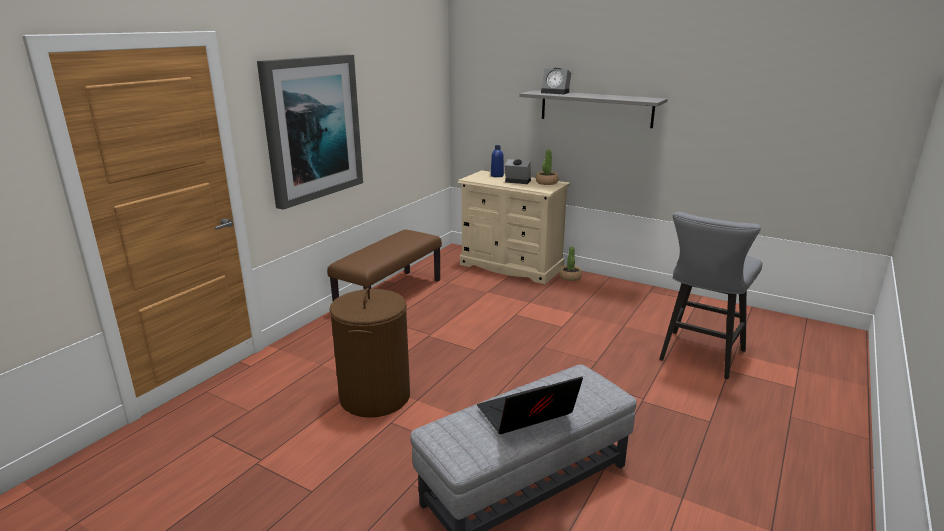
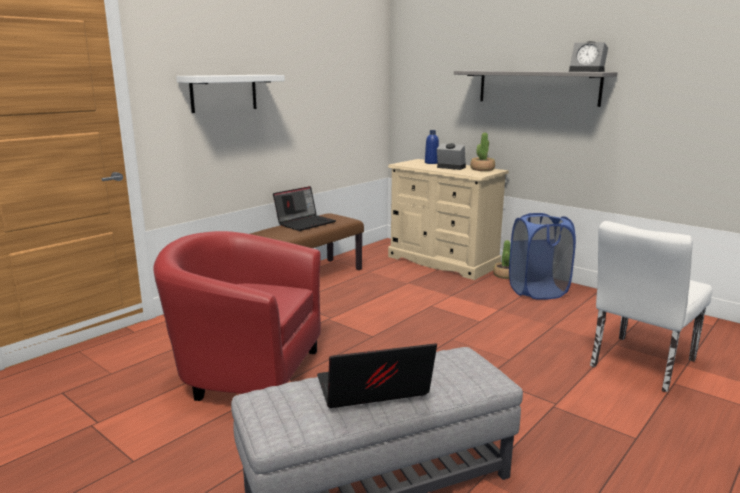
camera: 10 degrees right, 5 degrees down
picture [257,55,363,210] -> white shelf [176,75,285,113]
brown laundry basket [329,288,410,418] -> red armchair [153,231,321,401]
alarm clock [541,68,571,94] -> alarm clock moved to [569,41,608,72]
grey stool [659,212,762,379] -> white chair [590,221,712,392]
none -> laptop [273,186,336,231]
none -> blue laundry basket [509,213,576,300]

